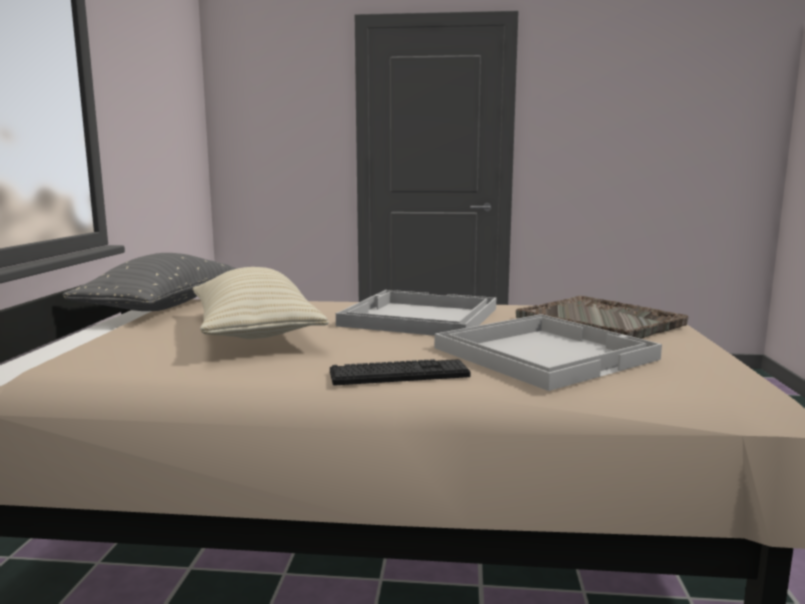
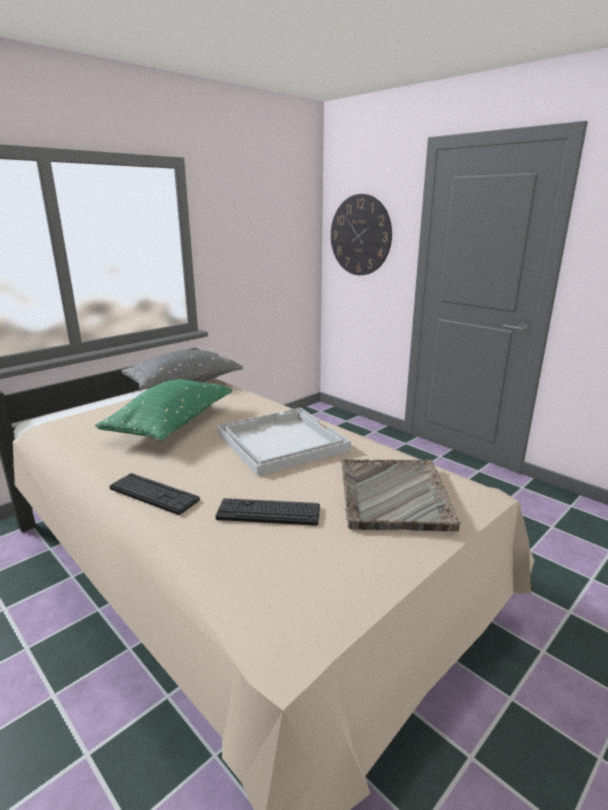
camera: 40 degrees right, 10 degrees up
beige pillow [193,267,329,339] -> green pillow [95,379,232,441]
white tray [435,314,662,391] -> keyboard [215,498,320,526]
none -> wall clock [331,194,392,275]

